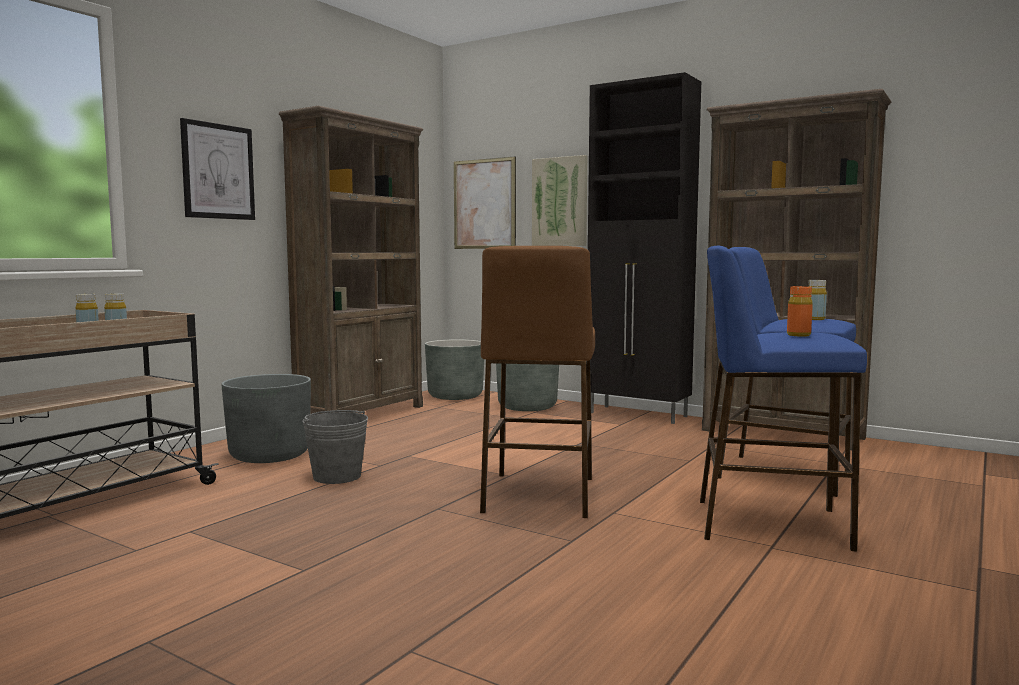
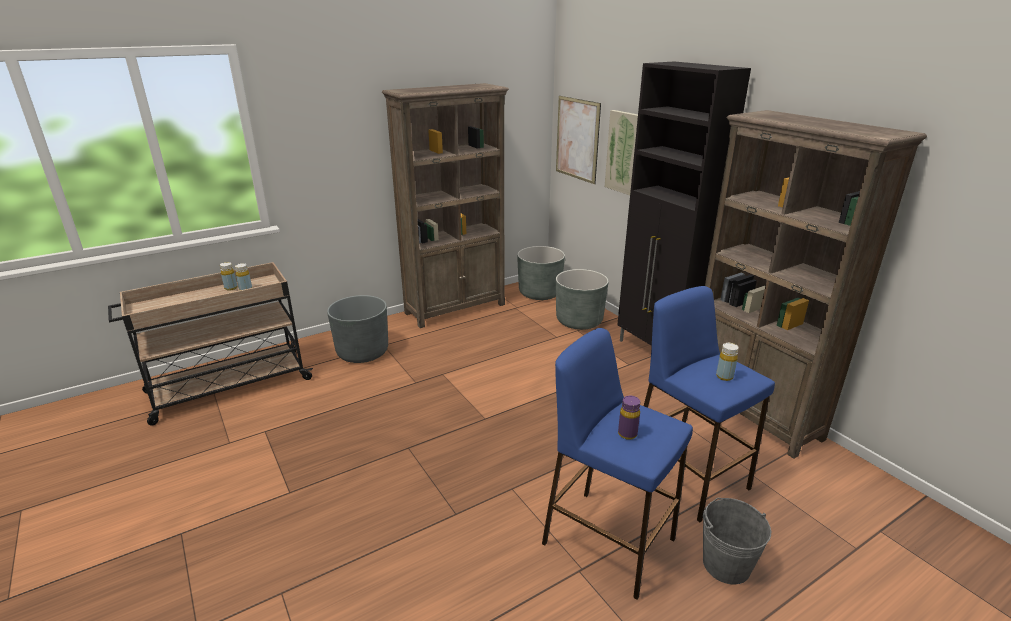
camera: 25 degrees right, 20 degrees up
picture [180,118,255,220] -> none
grey bucket [302,410,368,484] -> grey bucket moved to [703,498,771,584]
brown stool [480,246,595,518] -> none
orange bottle [787,286,813,337] -> purple bottle [618,396,640,440]

